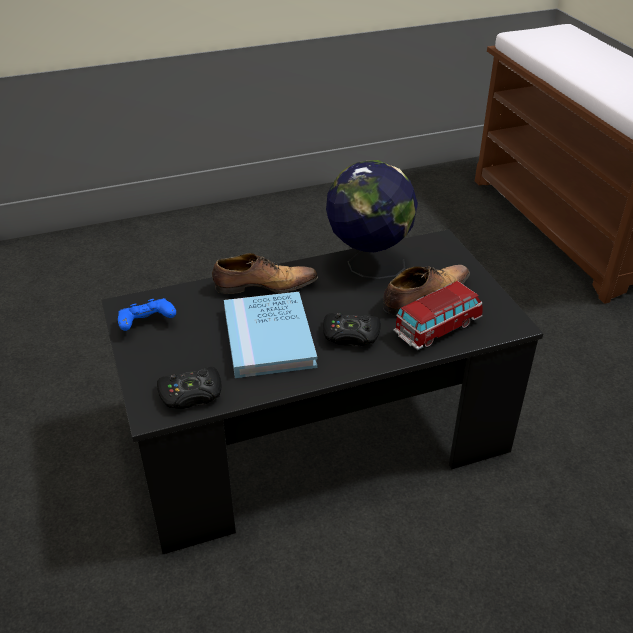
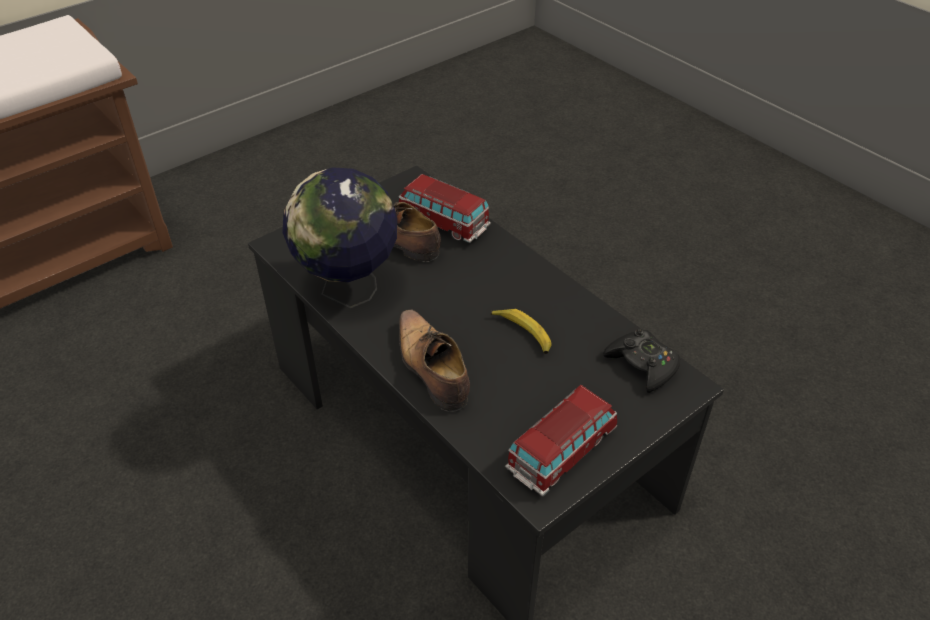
camera: 110 degrees left, 5 degrees up
blue game controller [118,298,176,331] -> toy car [505,385,617,497]
blue book [224,292,317,378] -> banana [491,309,552,354]
black game controller [323,312,381,346] -> none

